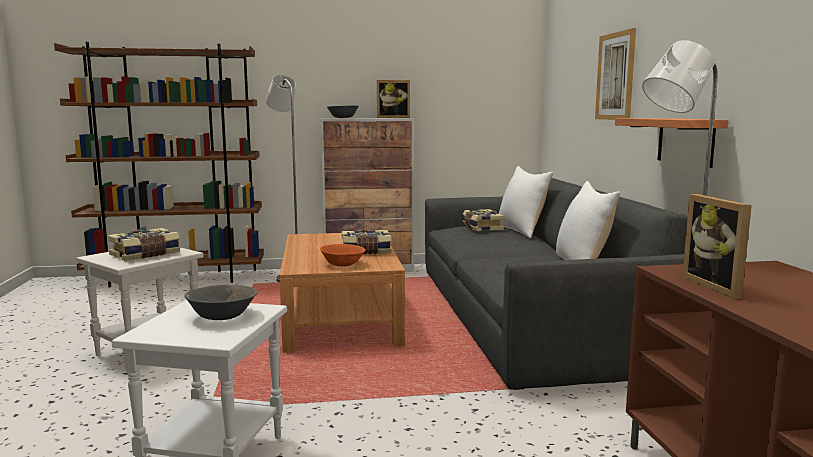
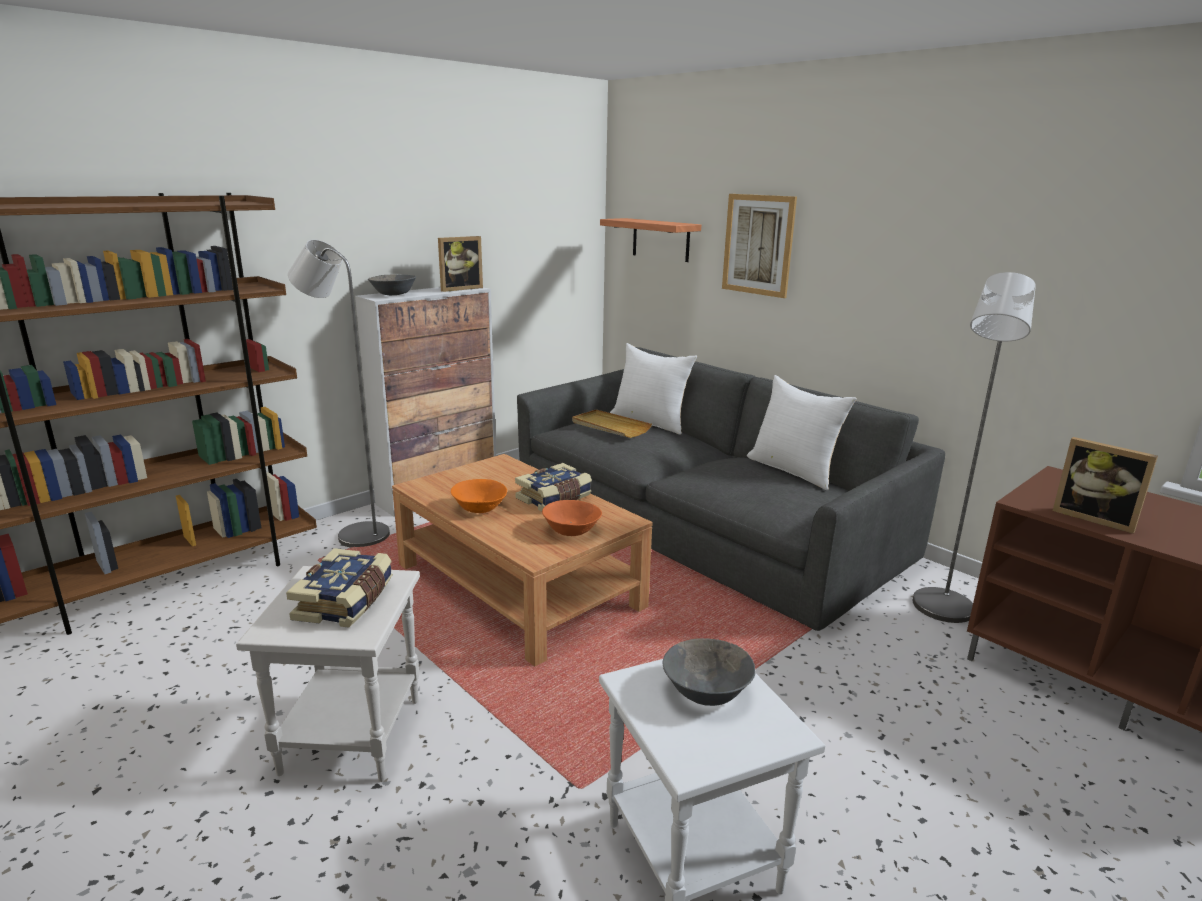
camera: 35 degrees left, 10 degrees up
book [463,209,504,231] -> beige tray [572,409,652,438]
shelf [615,118,728,168] -> shelf moved to [600,218,701,262]
none -> orange bowl [451,479,507,513]

